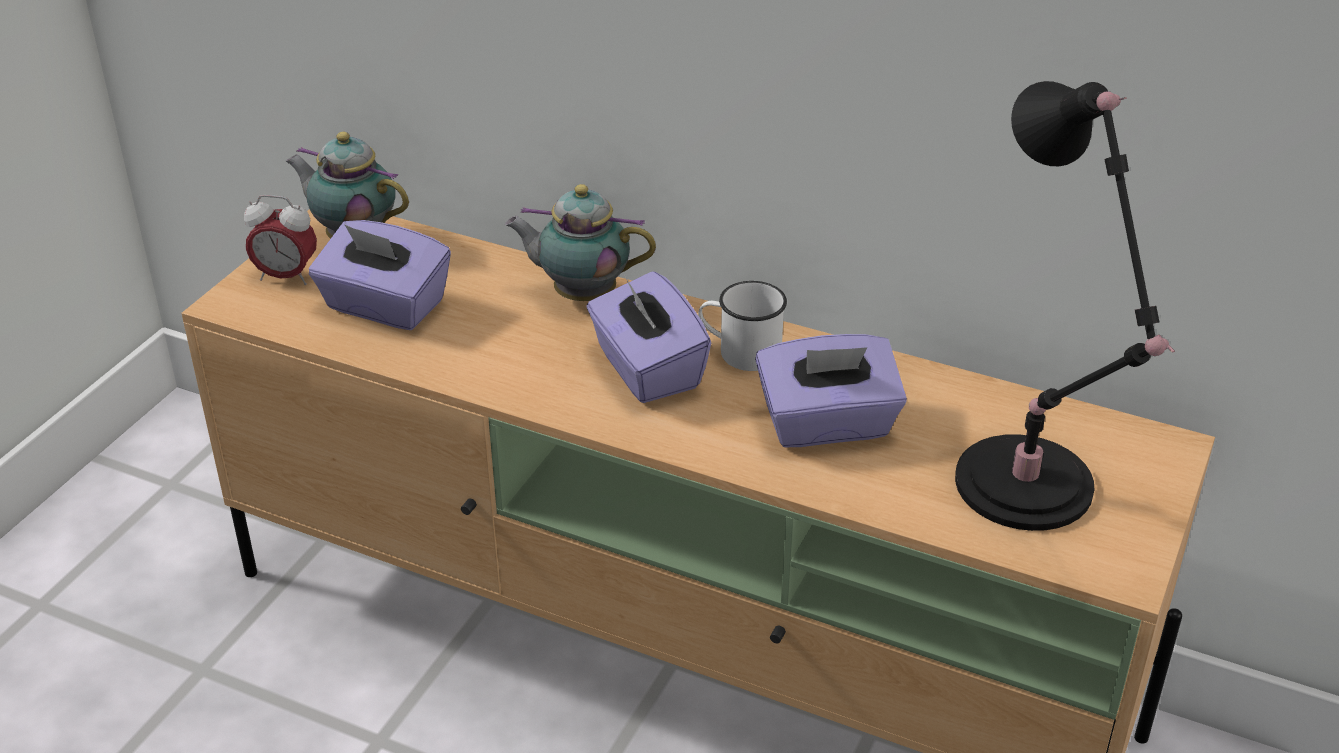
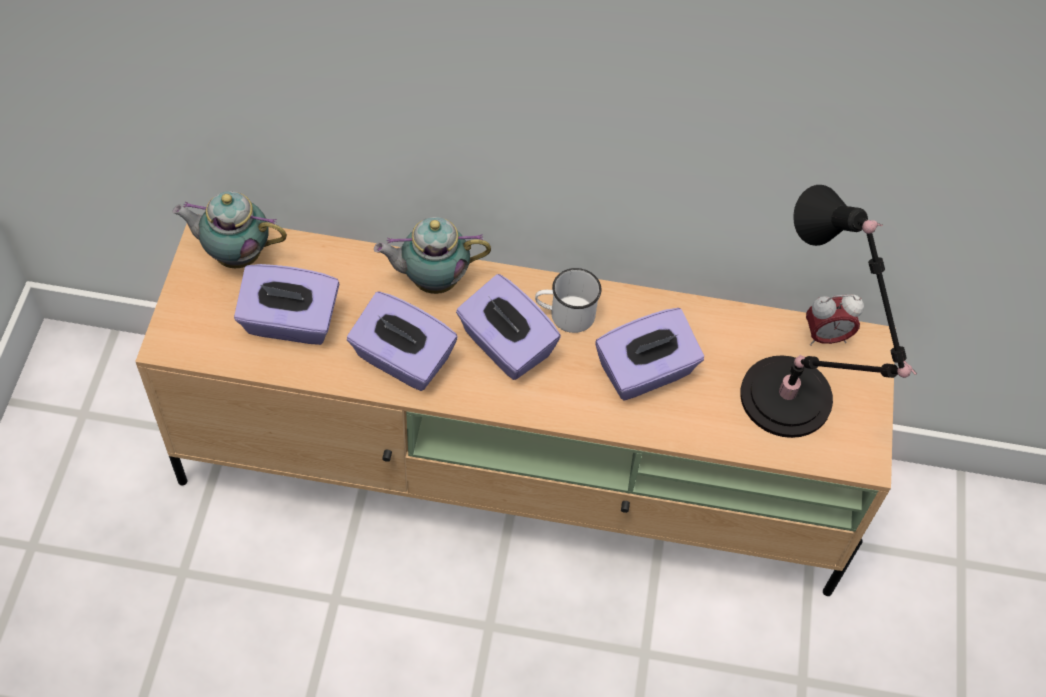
camera: 20 degrees left, 20 degrees up
alarm clock [244,195,317,285] -> alarm clock moved to [806,295,864,346]
none -> purple tissue box [347,292,457,391]

